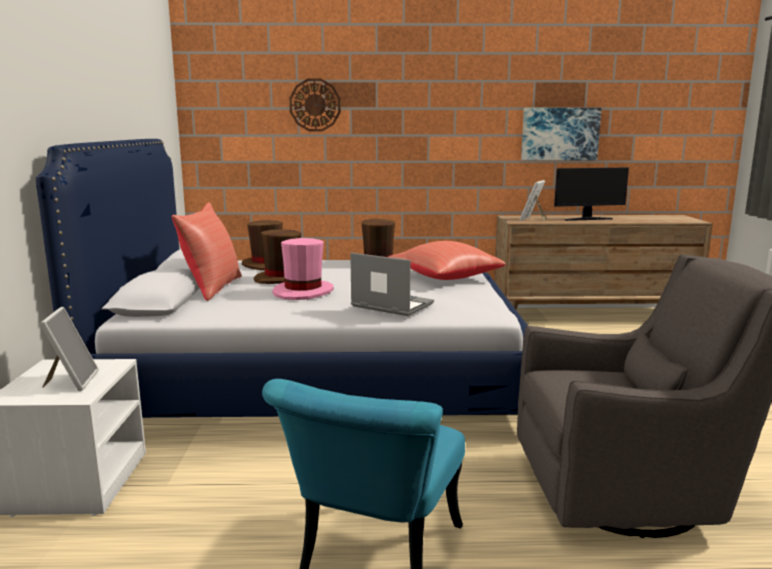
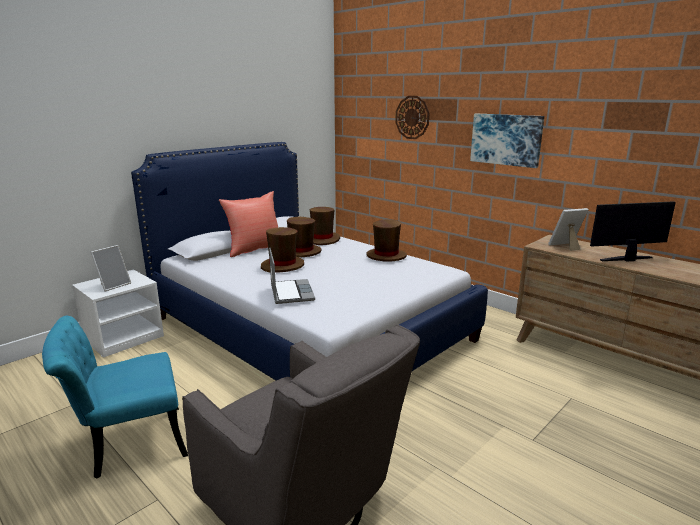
camera: 45 degrees right, 5 degrees up
pink hat [272,238,333,300] -> brown hat [261,227,304,273]
red pillow [388,241,506,280] -> none
picture [521,108,602,160] -> picture moved to [470,114,544,168]
monitor [554,167,629,221] -> monitor turned 135 degrees clockwise [590,201,676,262]

